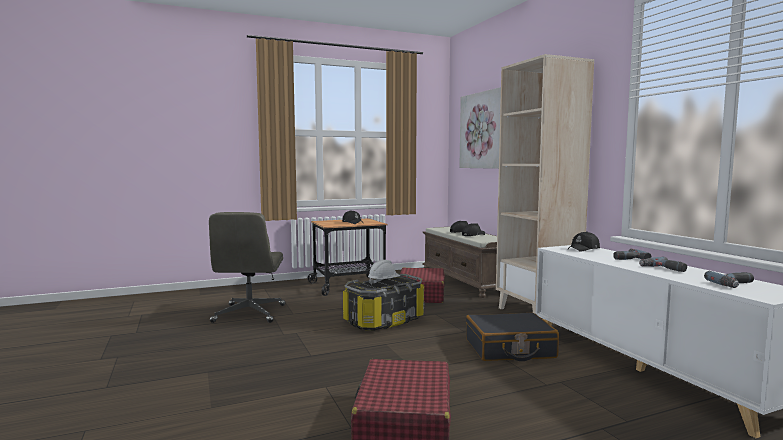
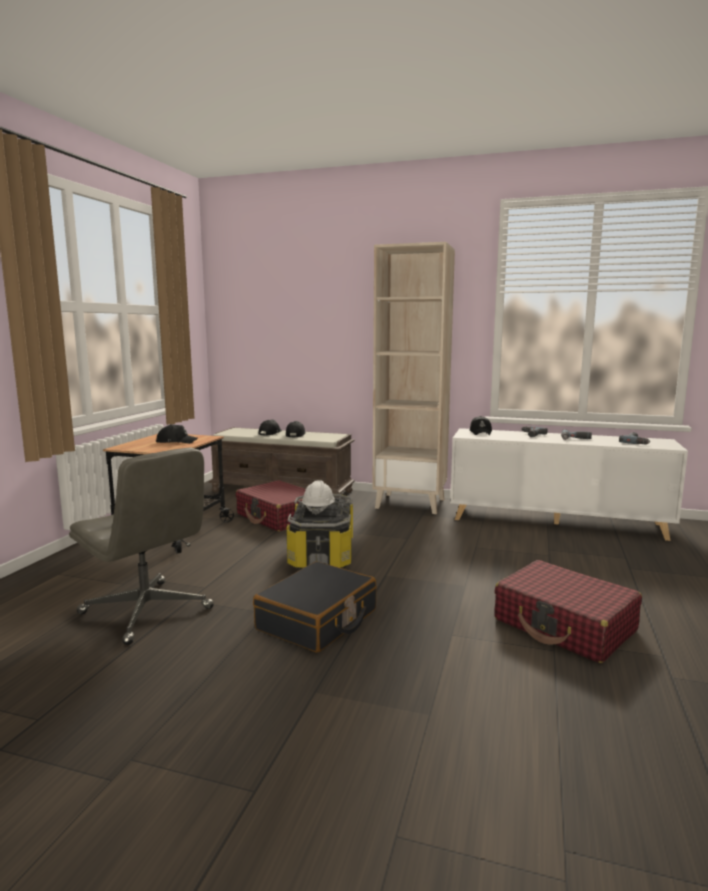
camera: 50 degrees left, 5 degrees up
picture [459,87,501,169] -> none
black suitcase [466,313,559,361] -> black suitcase moved to [253,562,376,653]

